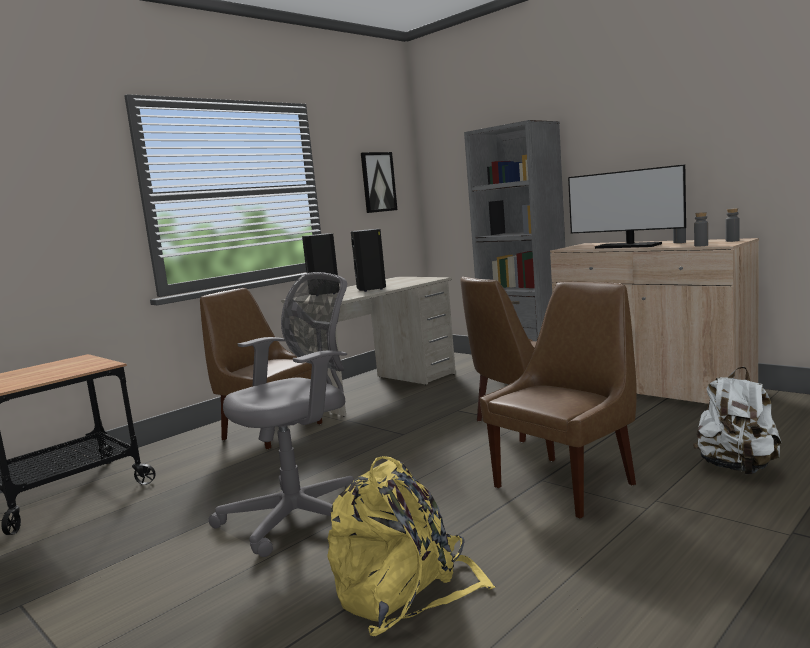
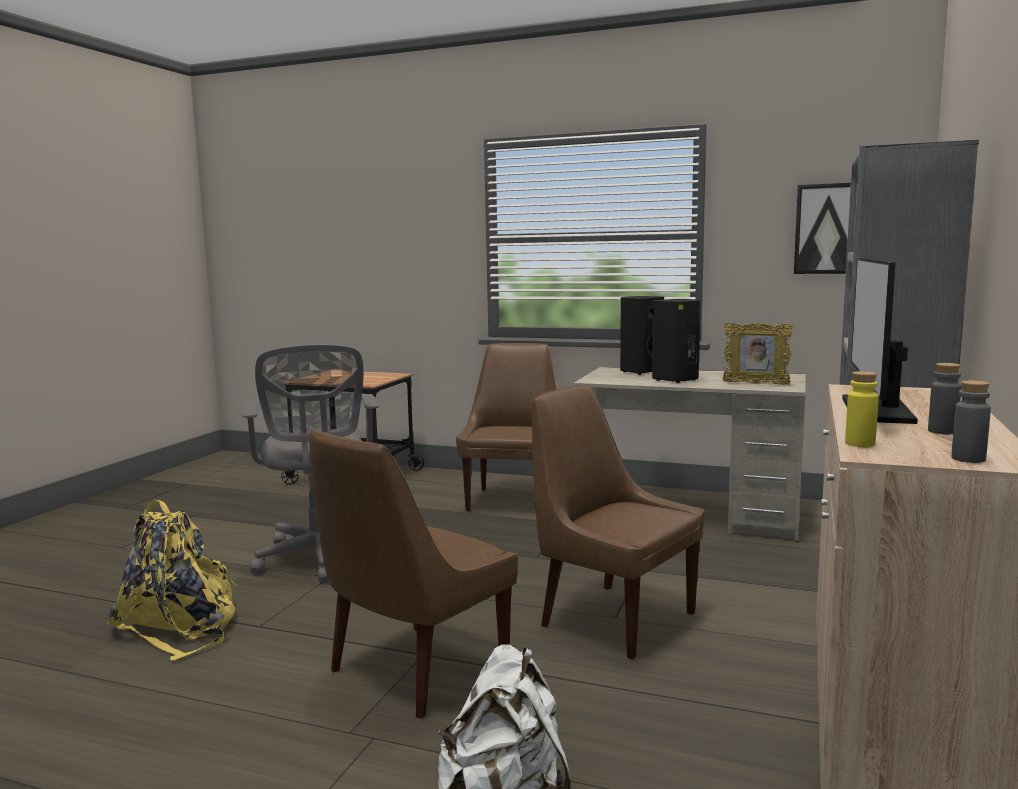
camera: 65 degrees right, 0 degrees up
grey office chair [208,272,354,557] -> grey office chair turned 45 degrees clockwise [242,343,379,583]
brown chair [480,281,637,518] -> brown chair turned 105 degrees clockwise [308,429,518,719]
grey bottle [694,212,708,246] -> yellow bottle [845,371,879,447]
none -> picture frame [723,322,793,385]

